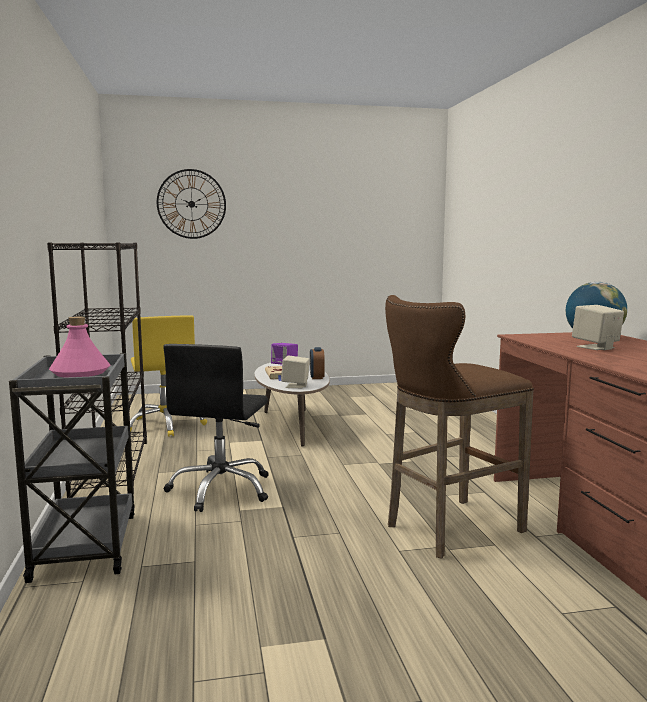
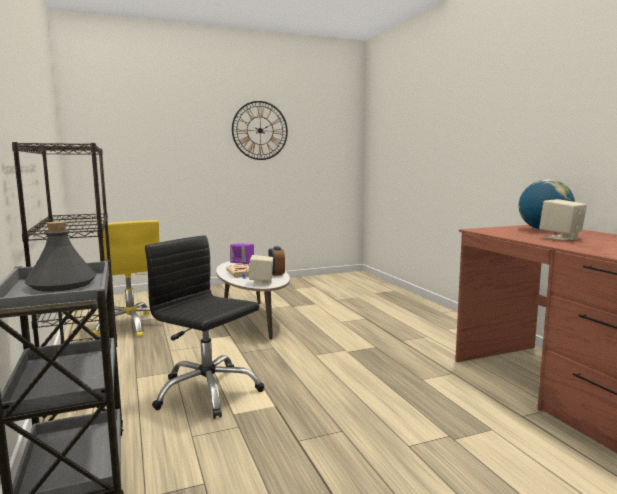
camera: 10 degrees left, 0 degrees up
pink bottle [49,316,110,378] -> grey bottle [24,221,97,292]
wall clock [157,169,226,239] -> wall clock moved to [232,101,288,160]
black office chair [163,344,269,512] -> black office chair turned 120 degrees clockwise [145,235,264,419]
brown stool [385,295,534,559] -> none

